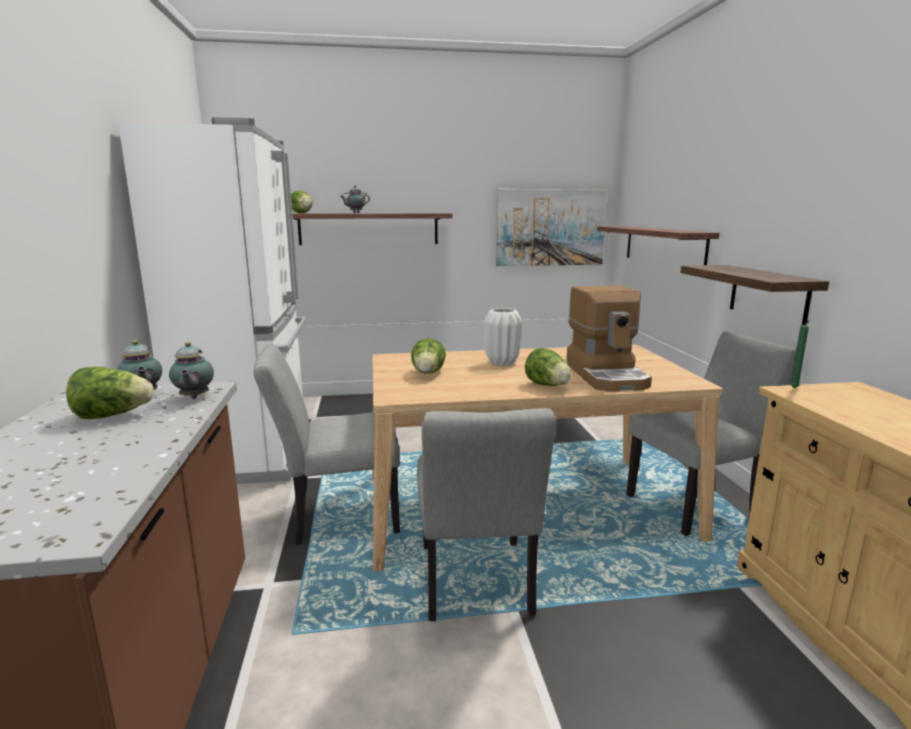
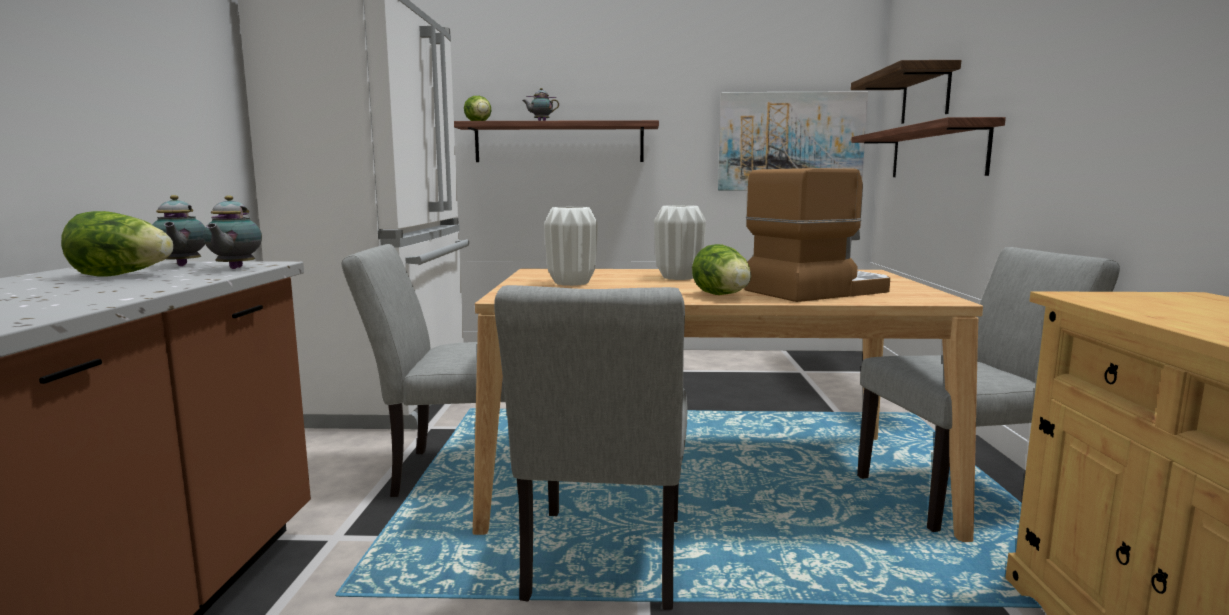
camera: 10 degrees right, 5 degrees down
lettuce [411,338,446,374] -> white vase [544,207,597,286]
coffee machine [566,286,652,392] -> coffee machine turned 120 degrees counterclockwise [744,168,890,302]
shelf [681,265,829,325] -> shelf moved to [851,60,961,124]
green candle [790,320,809,388] -> none

